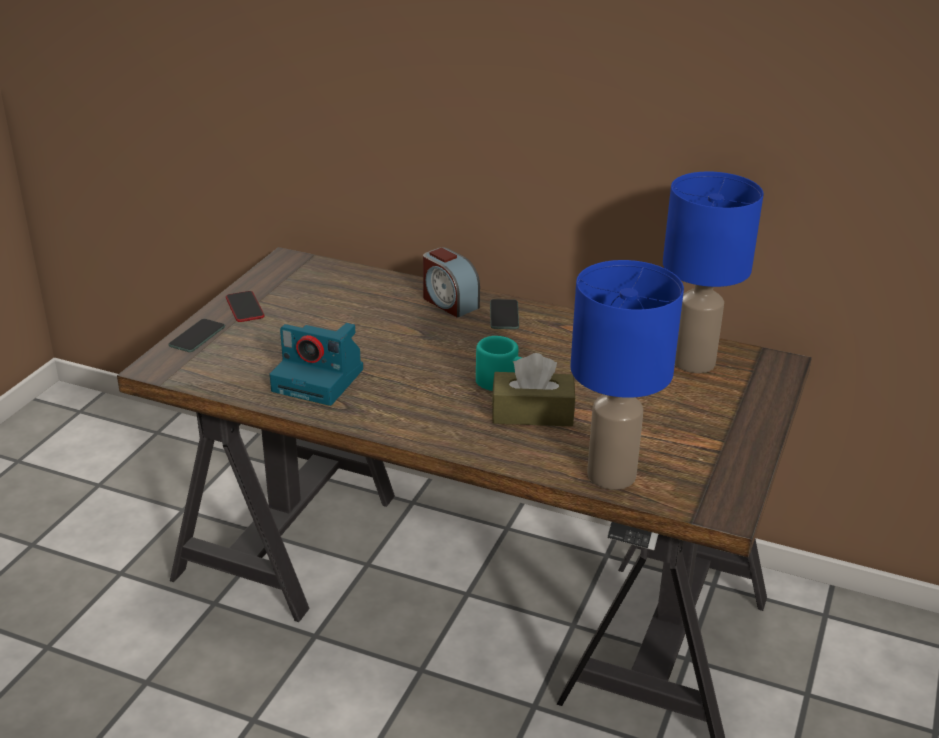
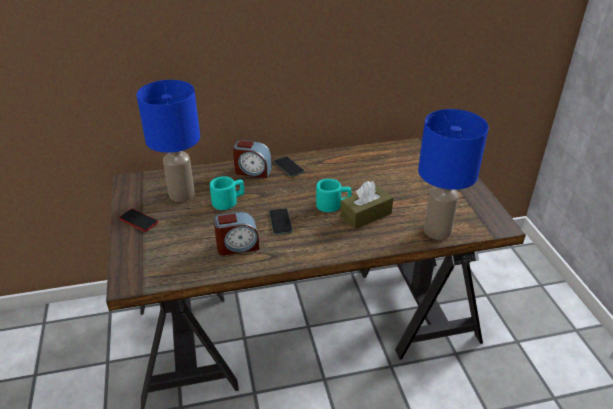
camera: 35 degrees left, 5 degrees up
phone [169,319,225,352] -> phone moved to [269,208,293,235]
camera [269,323,363,406] -> alarm clock [213,211,260,256]
blue table lamp [663,172,764,373] -> blue table lamp moved to [137,80,200,202]
none -> turquoise mug [210,176,244,210]

